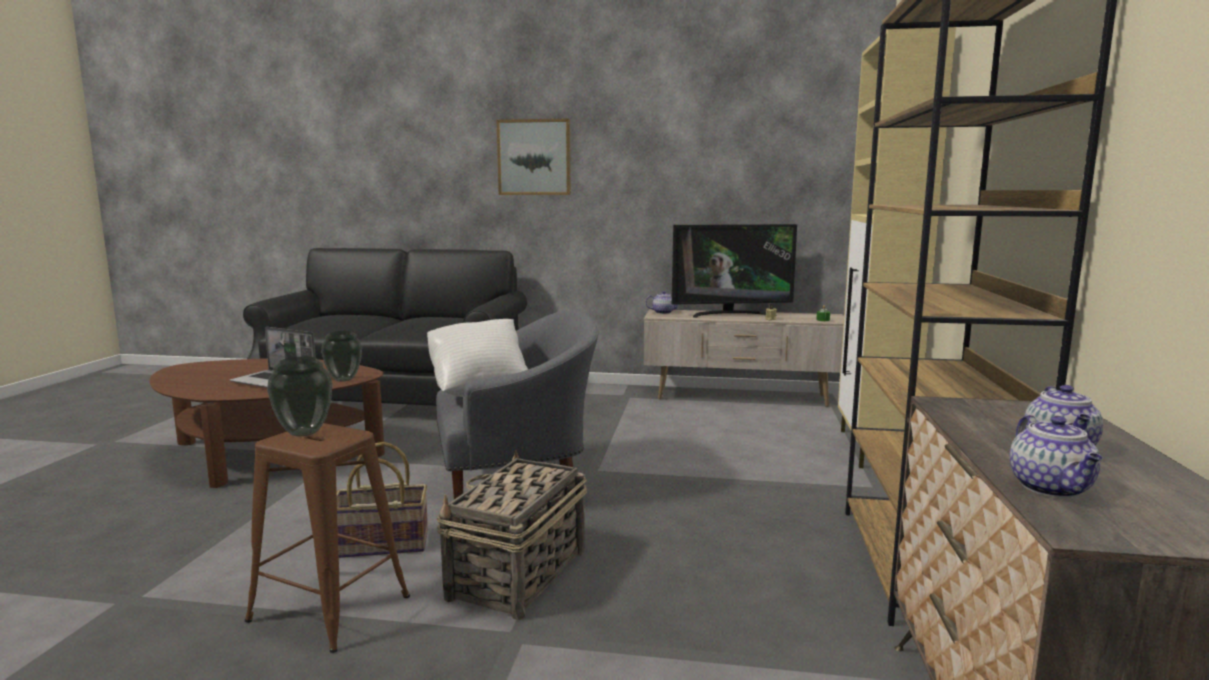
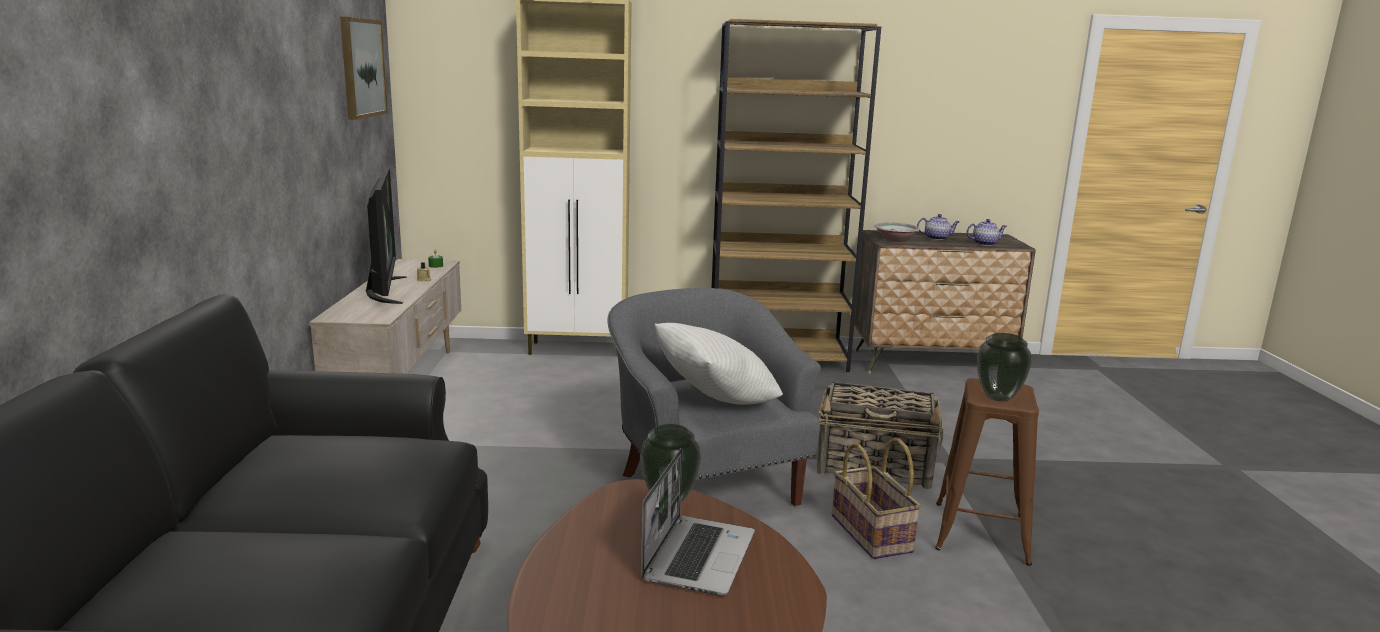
camera: 100 degrees left, 5 degrees up
picture [496,119,571,195] -> picture moved to [340,17,388,120]
teapot [645,291,678,314] -> none
none -> bowl [874,222,920,241]

